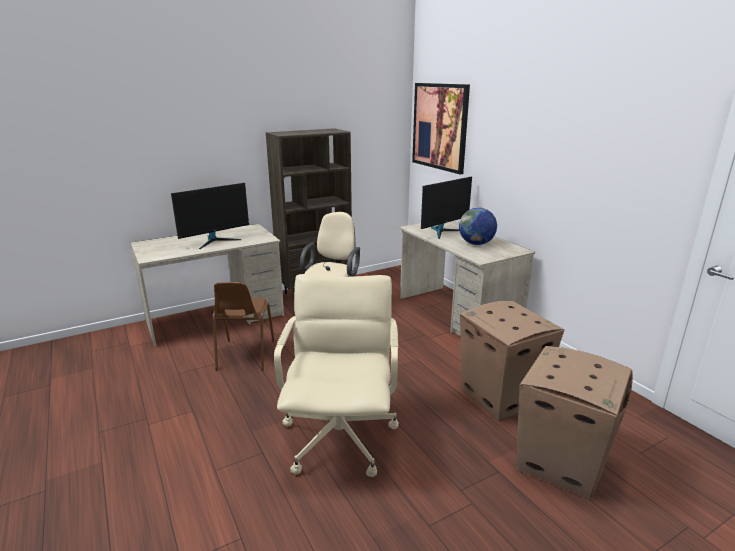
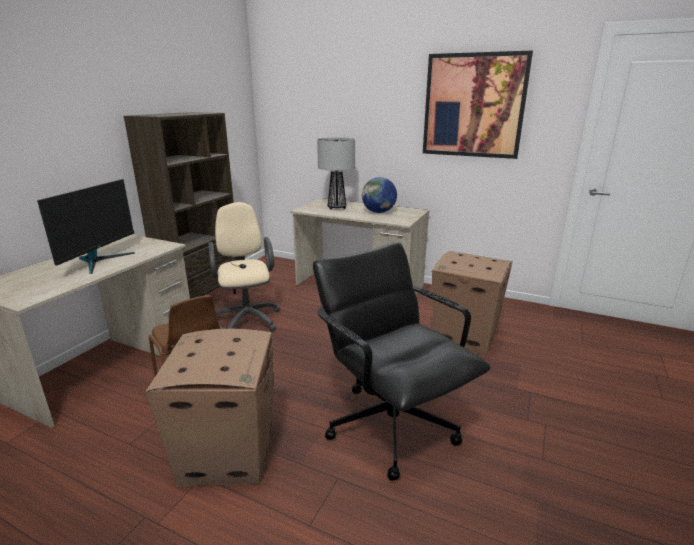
camera: 35 degrees left, 0 degrees up
beige office chair [274,274,399,477] -> black office chair [313,242,491,481]
picture [412,83,470,174] -> picture moved to [423,50,533,159]
monitor [421,177,472,239] -> table lamp [317,137,355,210]
cardboard box [516,346,633,500] -> cardboard box moved to [146,328,273,486]

